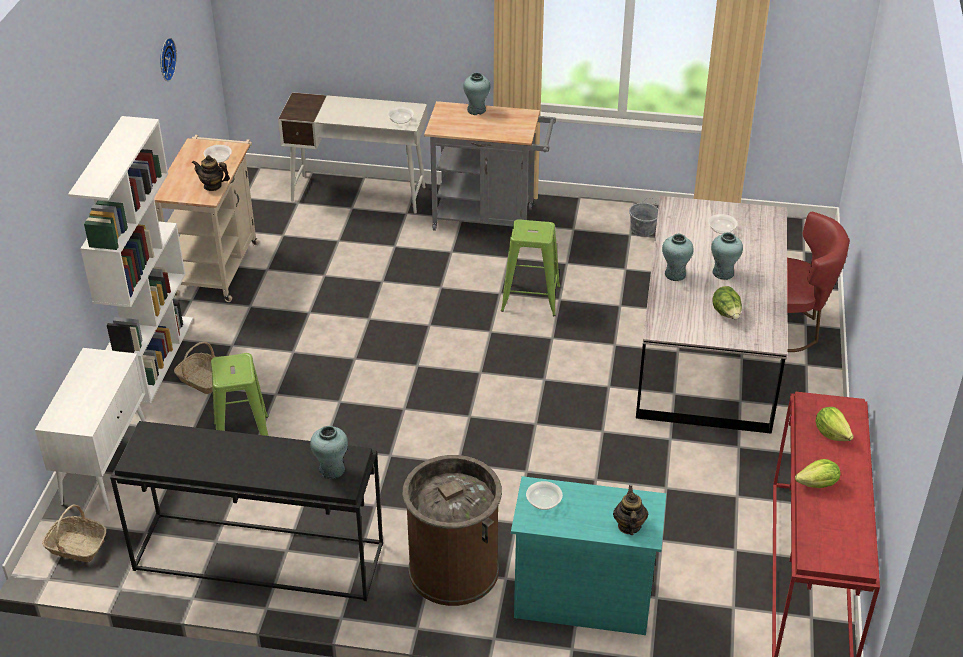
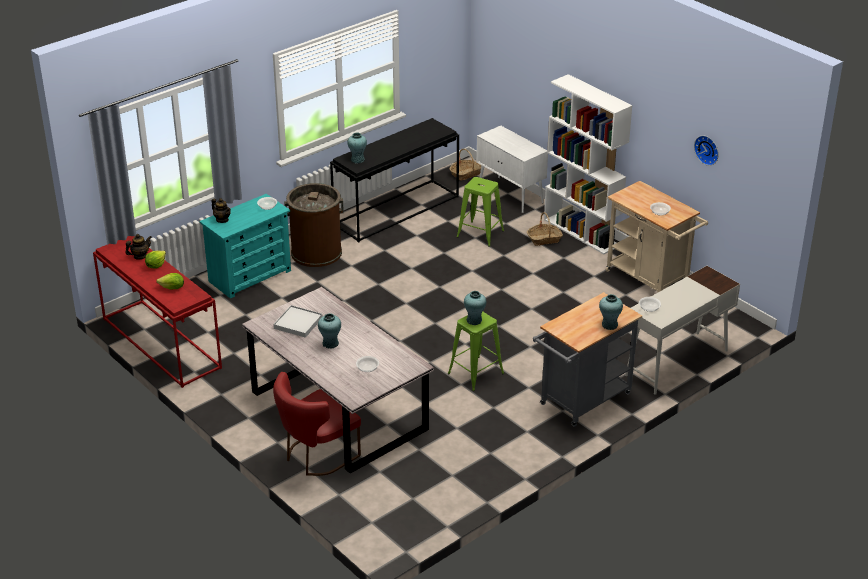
camera: 130 degrees right, 5 degrees down
teapot [192,155,230,191] -> teapot moved to [125,234,151,260]
grey bucket [629,198,658,237] -> none
turquoise vase [662,234,694,281] -> turquoise vase moved to [464,291,486,325]
lettuce [712,286,742,319] -> white tray [273,305,322,338]

